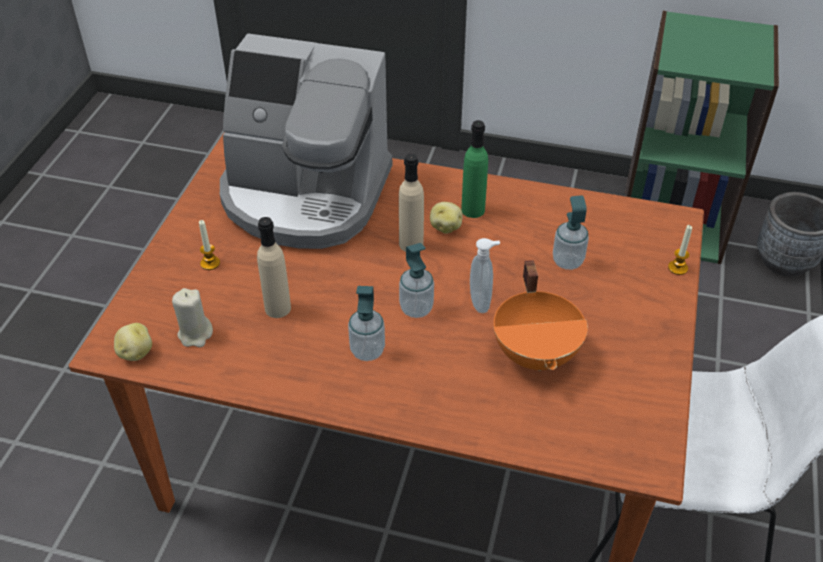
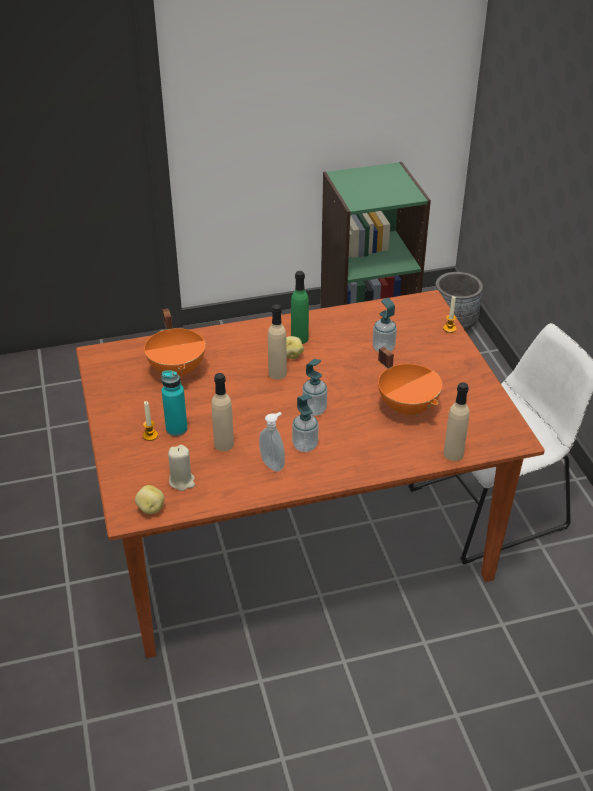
camera: 30 degrees left, 5 degrees down
coffee machine [220,33,392,249] -> orange cooking pot [144,309,206,379]
soap dispenser [470,238,500,313] -> soap dispenser moved to [259,412,285,472]
none -> turquoise bottle [161,371,188,436]
none -> beige bottle [444,382,469,461]

